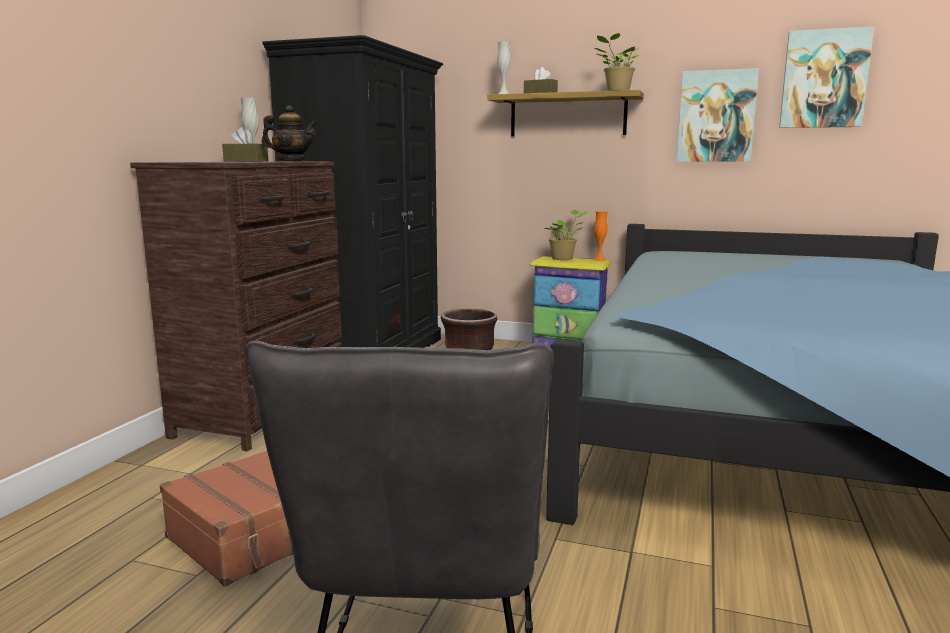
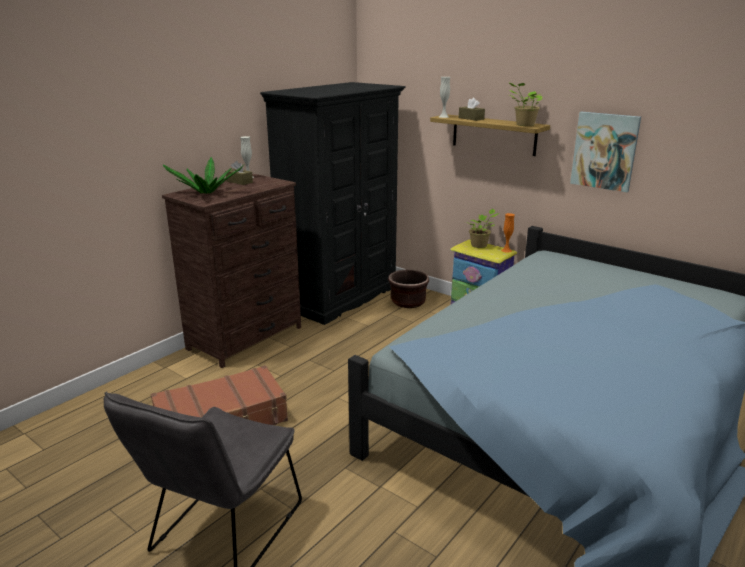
camera: 20 degrees right, 10 degrees up
teapot [262,105,318,161] -> none
picture [779,26,874,128] -> none
none -> potted plant [163,157,244,194]

